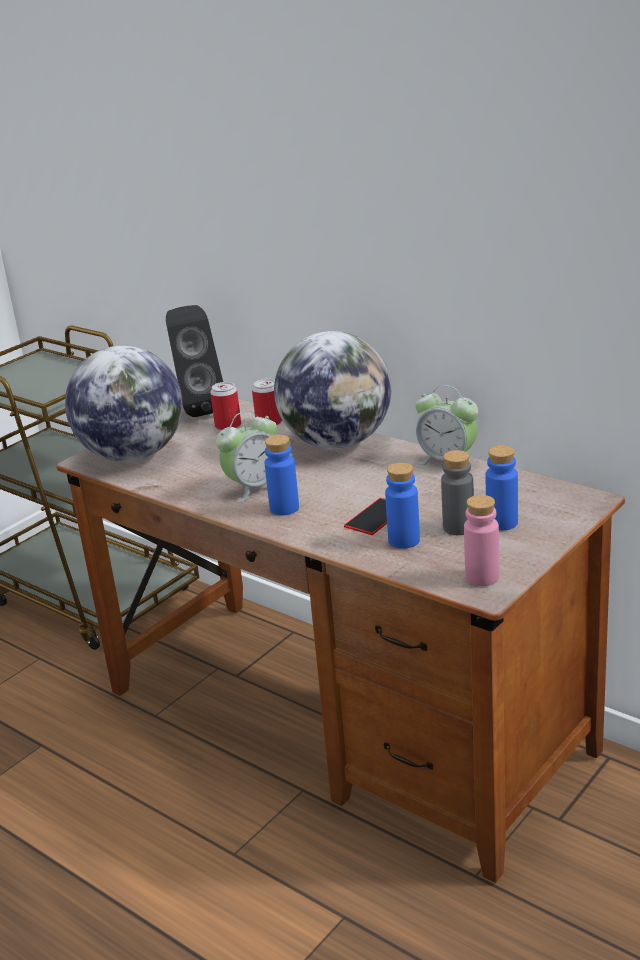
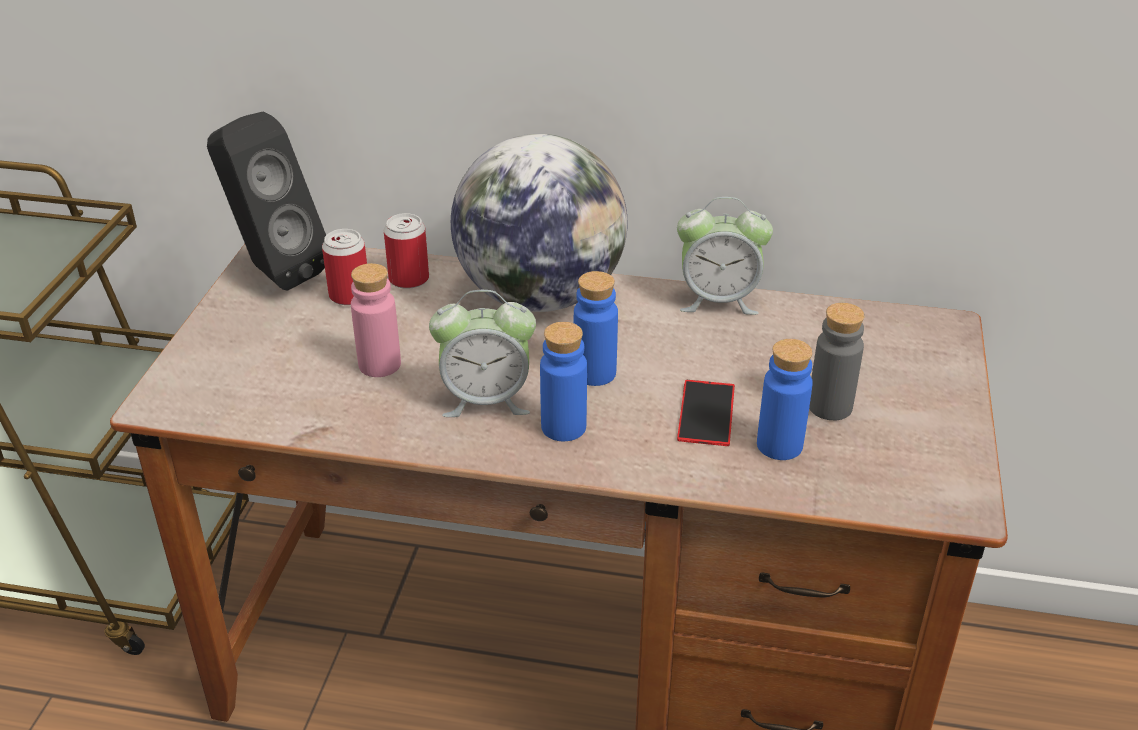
camera: 30 degrees left, 10 degrees up
globe [65,345,183,462] -> none
alarm clock [216,411,277,502] -> alarm clock turned 60 degrees clockwise [429,290,536,417]
pink bottle [464,495,499,586] -> pink bottle moved to [351,263,401,377]
blue bottle [486,445,518,530] -> blue bottle moved to [574,271,618,386]

